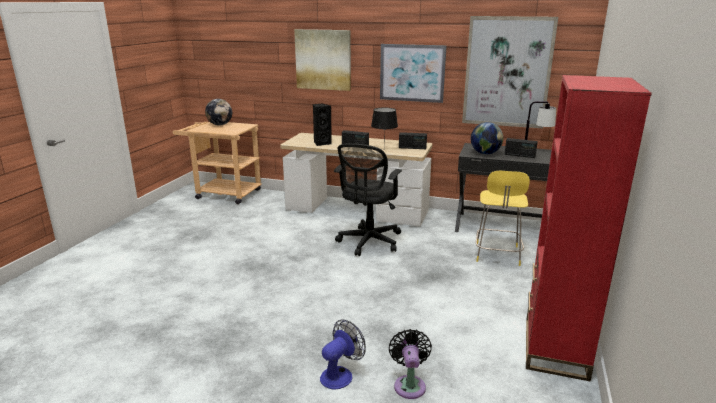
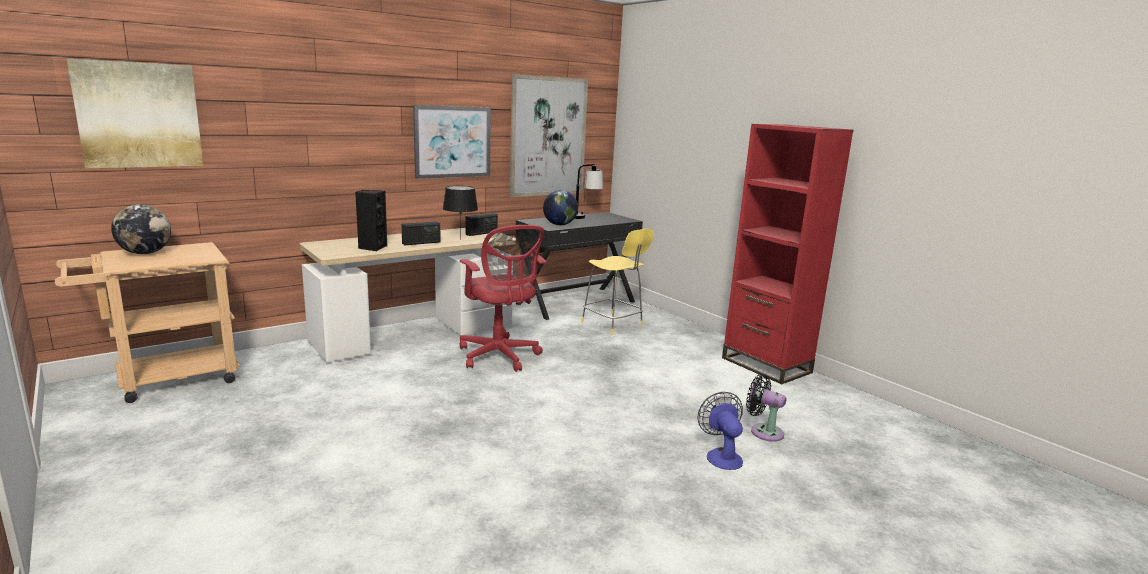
camera: 55 degrees left, 5 degrees down
picture [294,29,351,91] -> picture moved to [66,58,203,169]
black office chair [334,143,402,256] -> red office chair [460,225,547,372]
radio [505,138,538,158] -> none

